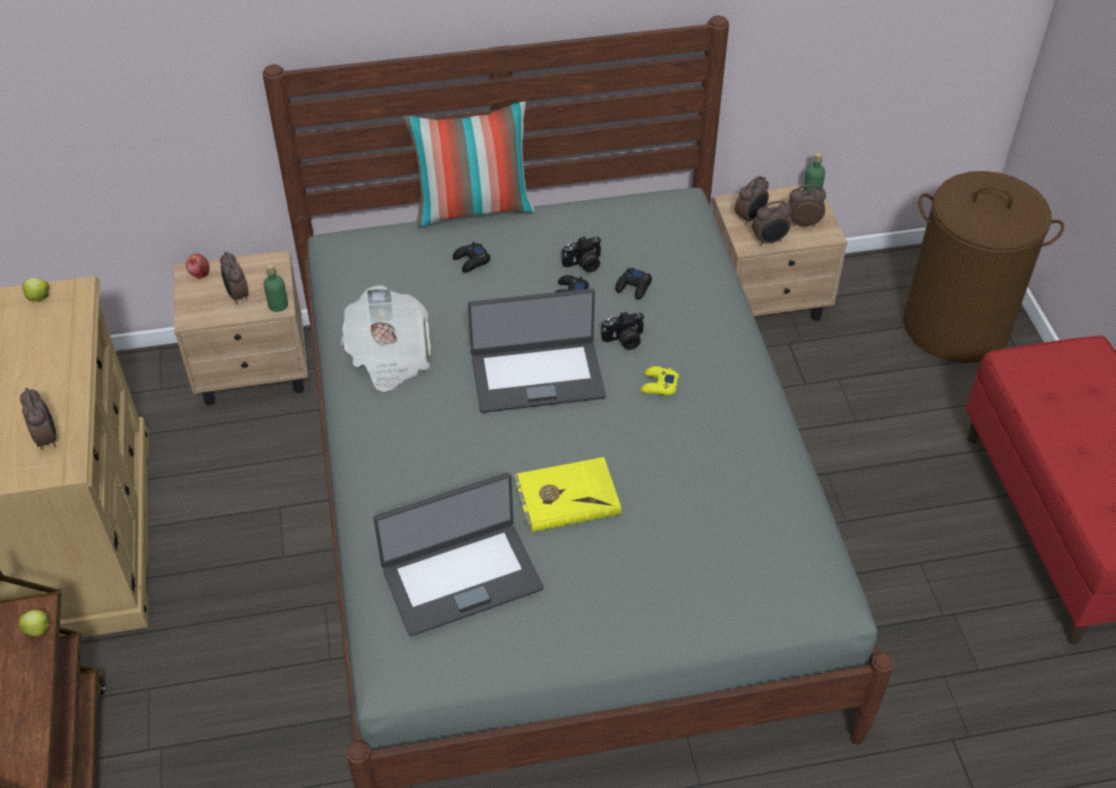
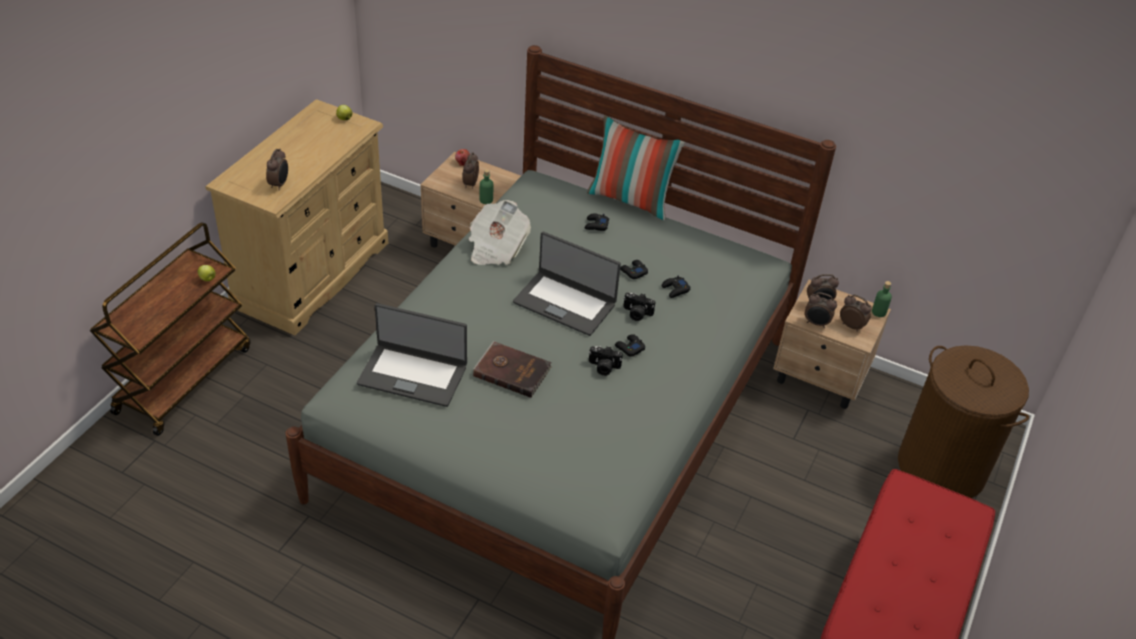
camera: 35 degrees right, 5 degrees down
yellow book [514,457,621,532] -> brown book [473,341,552,398]
camera [562,236,602,273] -> camera moved to [589,346,623,376]
yellow game controller [641,366,679,395] -> black game controller [615,334,645,357]

